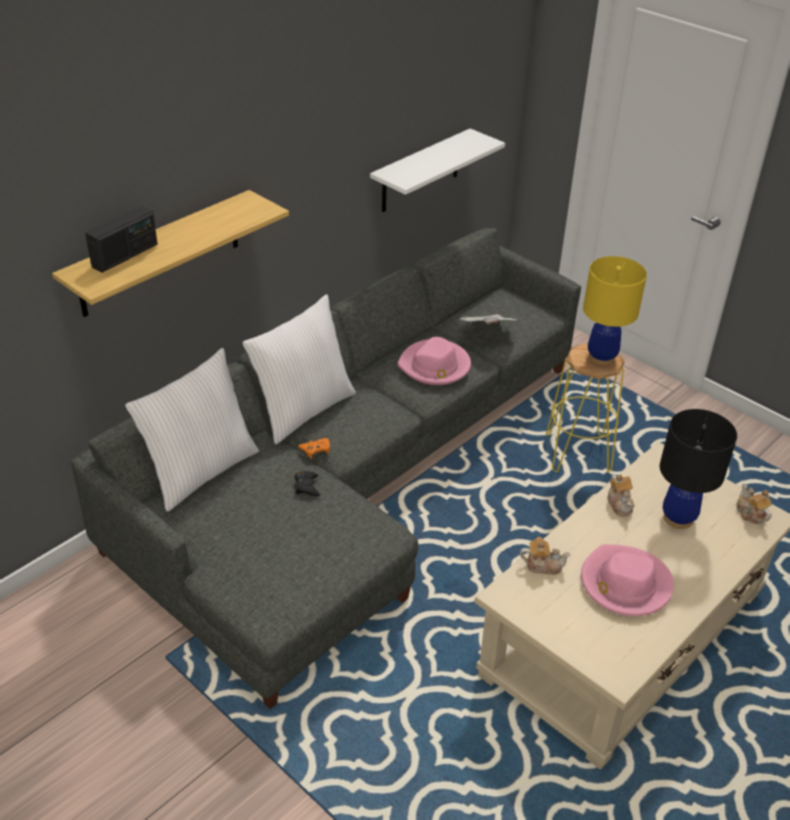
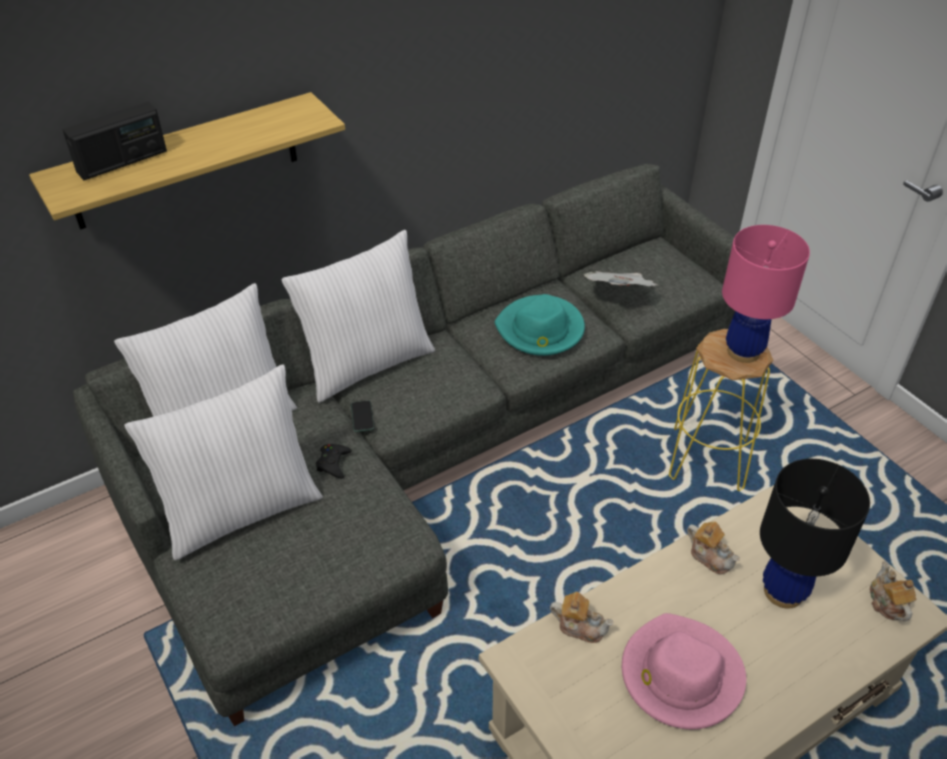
camera: 15 degrees right, 5 degrees up
orange game controller [298,438,330,458] -> phone [351,400,374,432]
white shelf [370,128,505,212] -> none
pink hat [398,337,471,385] -> turquoise hat [495,294,585,356]
yellow table lamp [583,256,647,365] -> pink table lamp [722,225,810,363]
teapot [607,474,635,516] -> teapot turned 45 degrees counterclockwise [687,521,740,575]
none -> white pillow [124,365,323,560]

